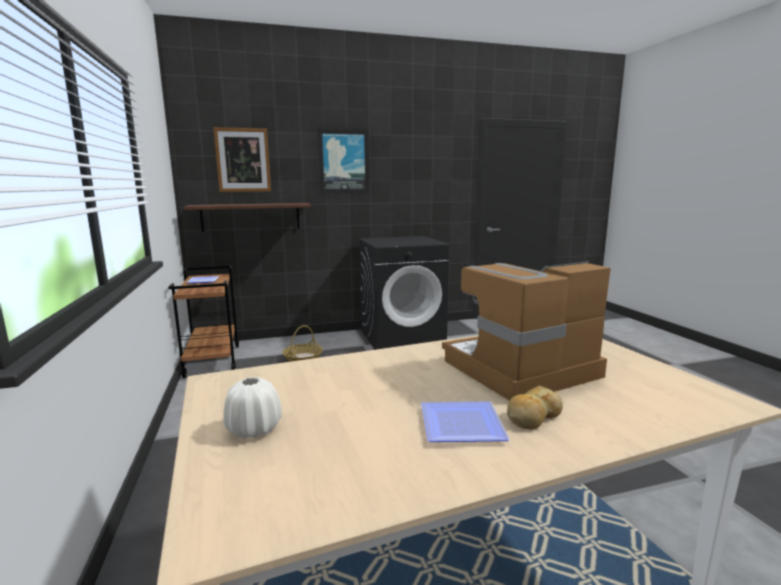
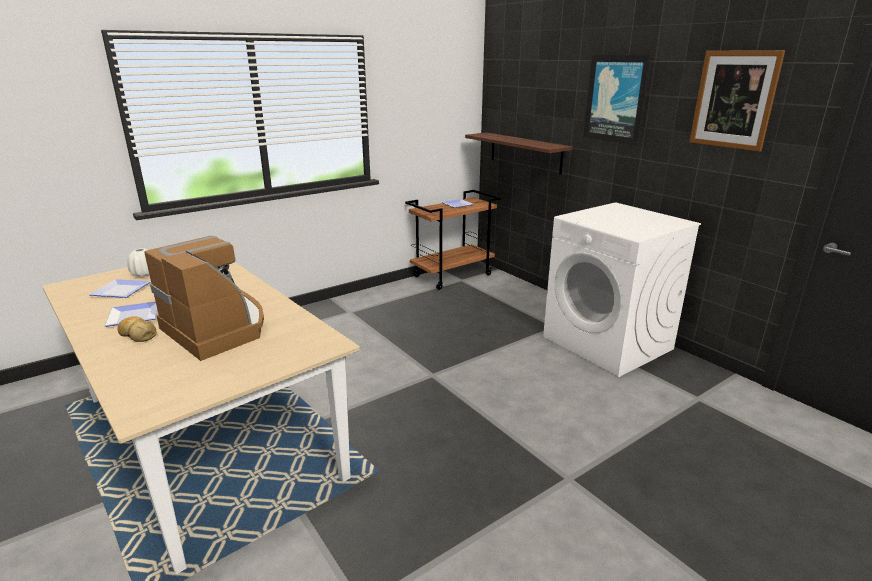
camera: 70 degrees right, 10 degrees up
picture [213,127,271,192] -> picture moved to [689,50,785,152]
basket [282,325,323,362] -> none
black washing machine [359,236,449,350] -> white washing machine [543,202,701,377]
none -> plate [89,279,151,298]

